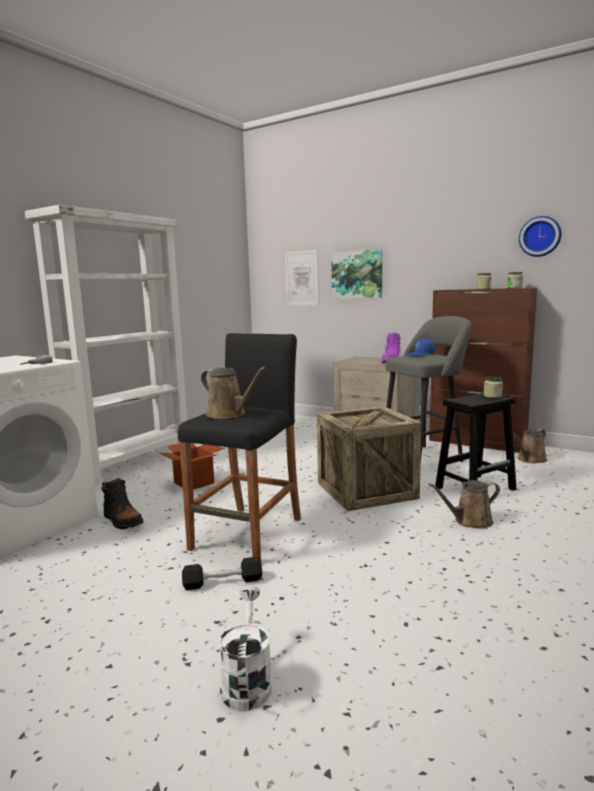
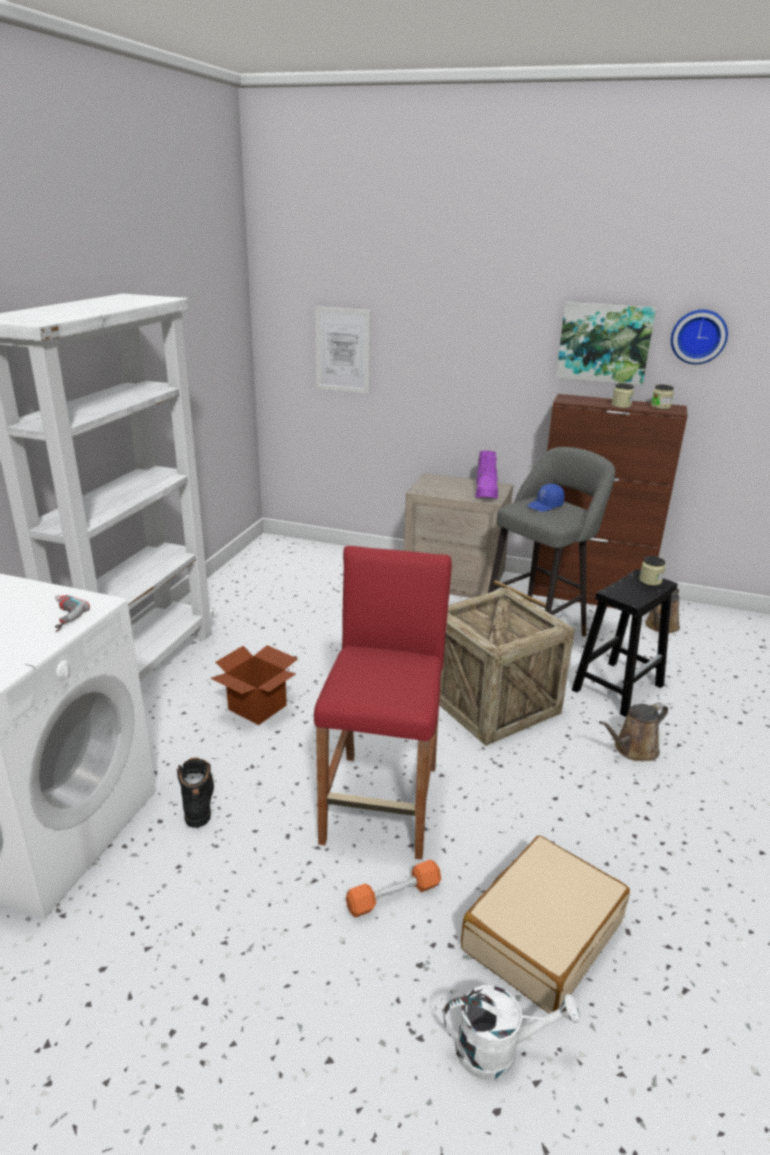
camera: 15 degrees left, 15 degrees up
black boot [101,478,144,529] -> black boot turned 135 degrees counterclockwise [176,758,214,828]
black stool [178,333,301,560] -> red stool [314,546,452,860]
black dumbbell [182,557,262,590] -> orange dumbbell [346,860,441,918]
brown watering can [201,367,266,419] -> none
white watering can [219,586,272,711] -> white watering can turned 105 degrees clockwise [443,985,581,1080]
picture [331,249,382,299] -> picture moved to [556,302,656,385]
none -> beige suitcase [461,836,630,1013]

